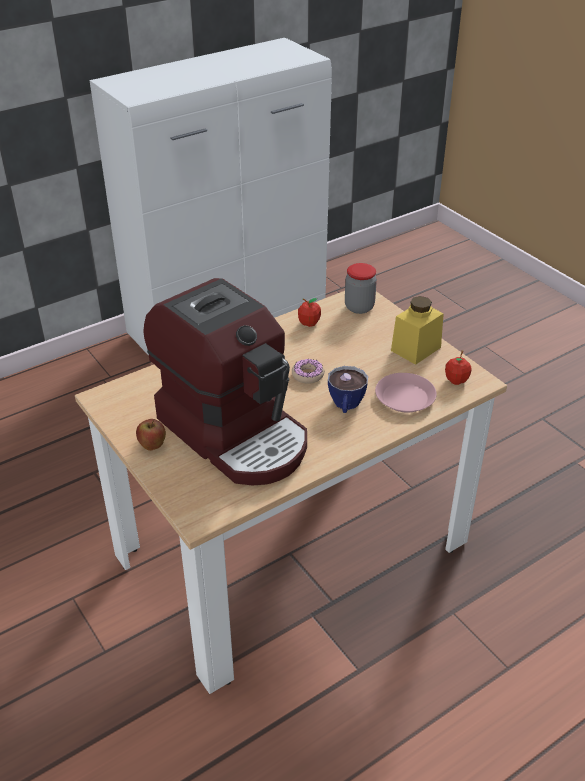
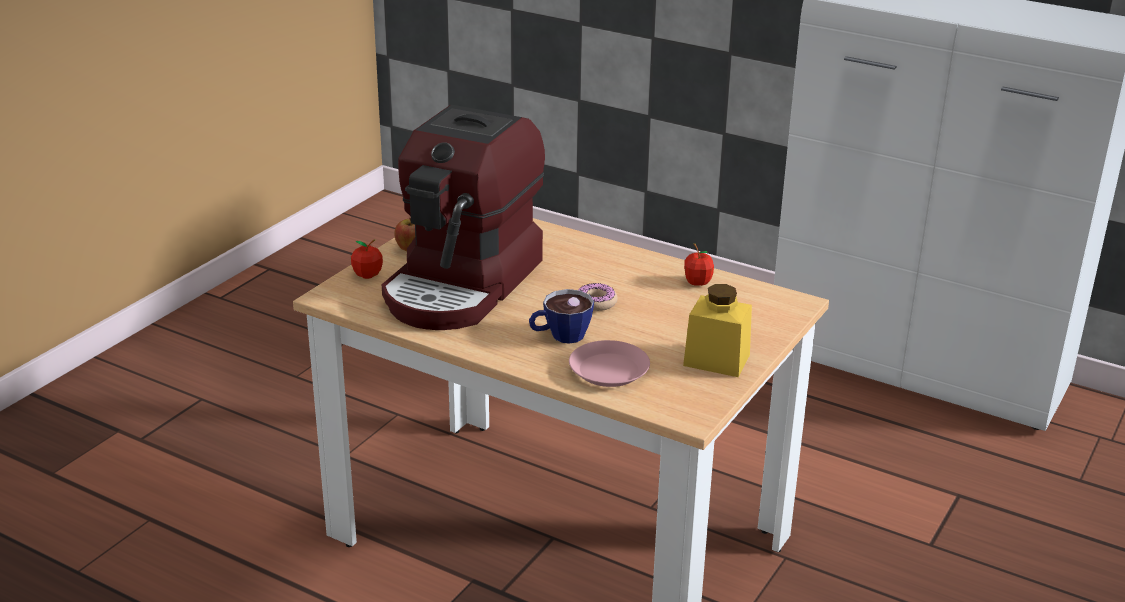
camera: 65 degrees right, 10 degrees down
jar [345,263,377,314] -> none
apple [445,350,472,385] -> apple moved to [351,239,383,279]

